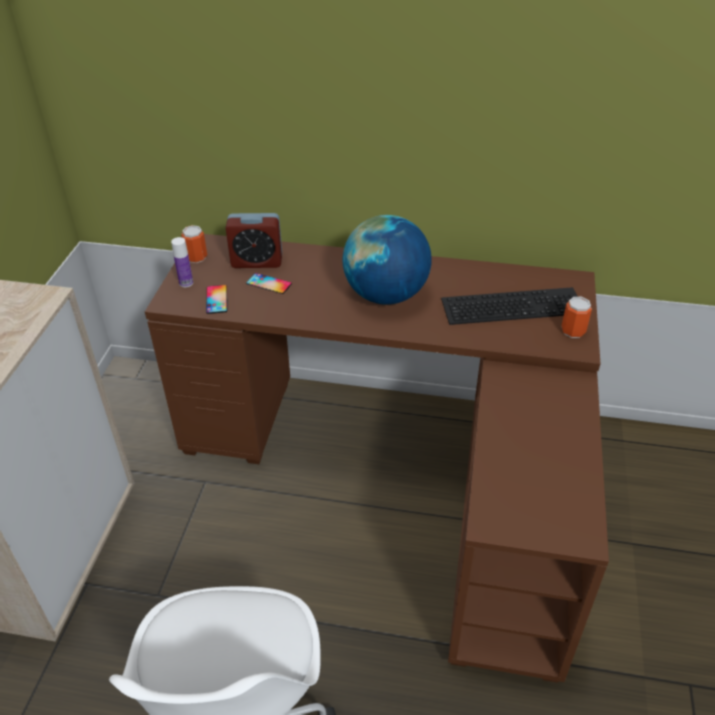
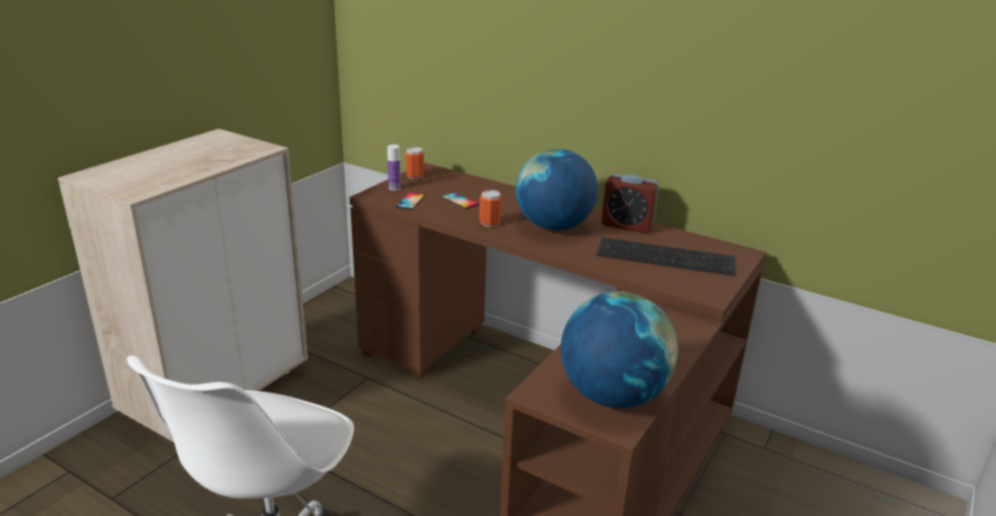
camera: 20 degrees right, 15 degrees down
alarm clock [225,213,282,268] -> alarm clock moved to [602,174,659,233]
can [561,297,592,338] -> can moved to [479,190,502,227]
none -> globe [561,291,678,408]

